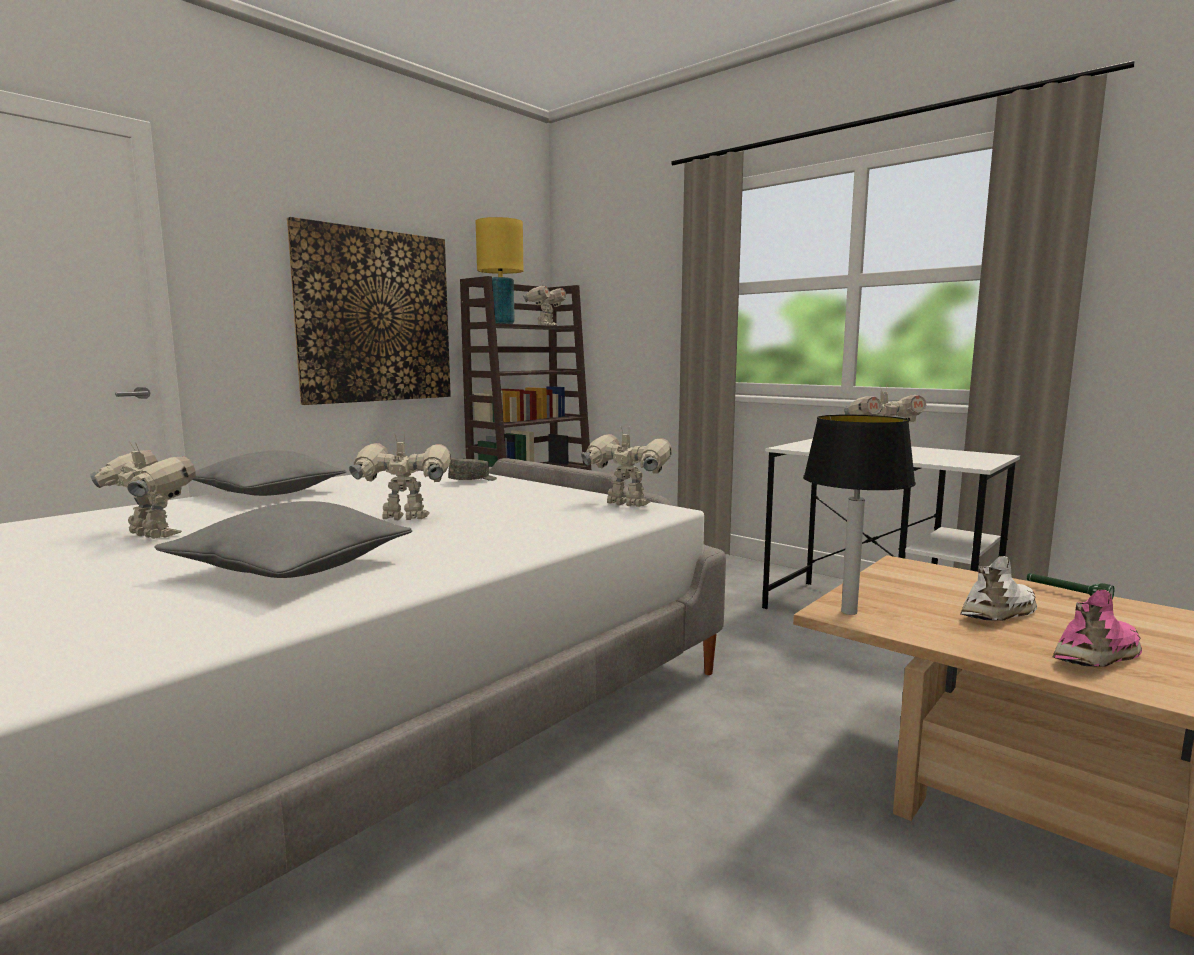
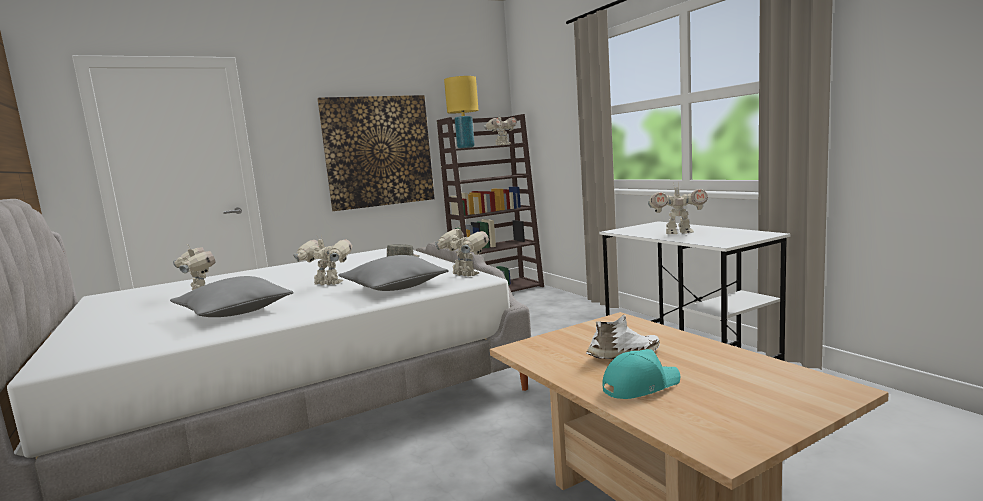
camera: 20 degrees right, 0 degrees up
grey pillow [193,450,346,496] -> grey pillow moved to [338,255,449,291]
table lamp [803,415,916,615] -> none
green flashlight [1027,573,1114,600] -> none
pink shoe [1053,589,1142,667] -> turquoise cap [602,349,680,399]

